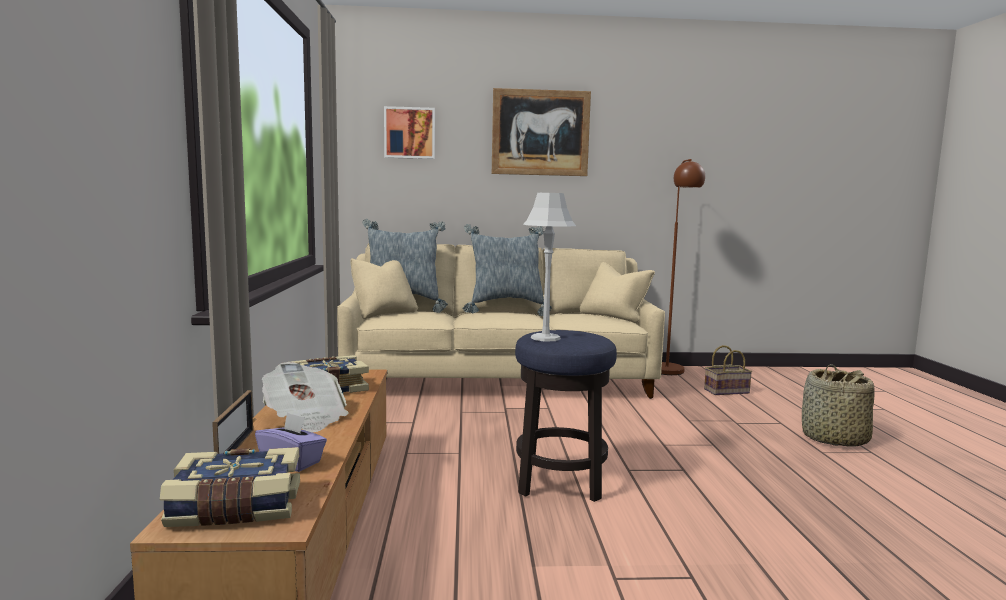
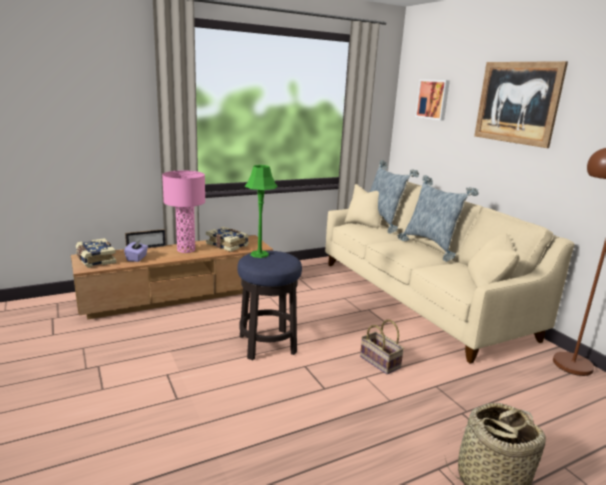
camera: 65 degrees right, 10 degrees up
newspaper [262,362,349,433] -> pink table lamp [162,170,205,253]
grey table lamp [523,193,576,342] -> green table lamp [244,165,277,258]
basket [704,345,752,395] -> basket moved to [360,320,404,374]

